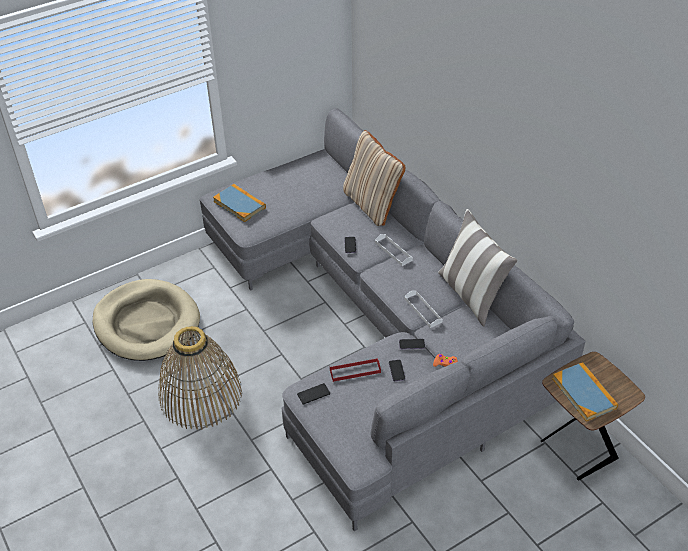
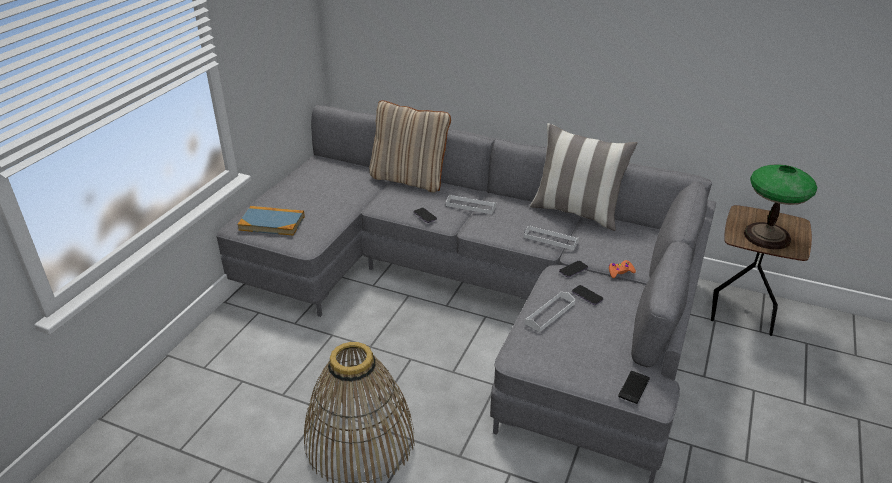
camera: 35 degrees left, 10 degrees down
beige dog bed [93,279,200,361] -> none
phone [297,383,330,405] -> phone moved to [618,371,650,404]
red tray [330,359,381,382] -> white tray [525,292,575,332]
book [552,362,618,422] -> table lamp [744,164,817,250]

